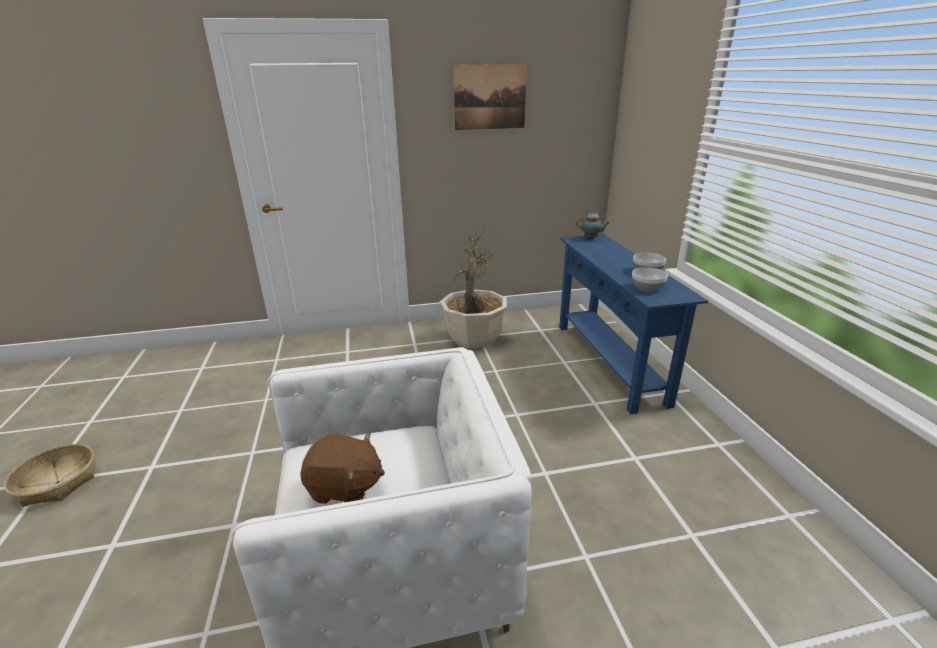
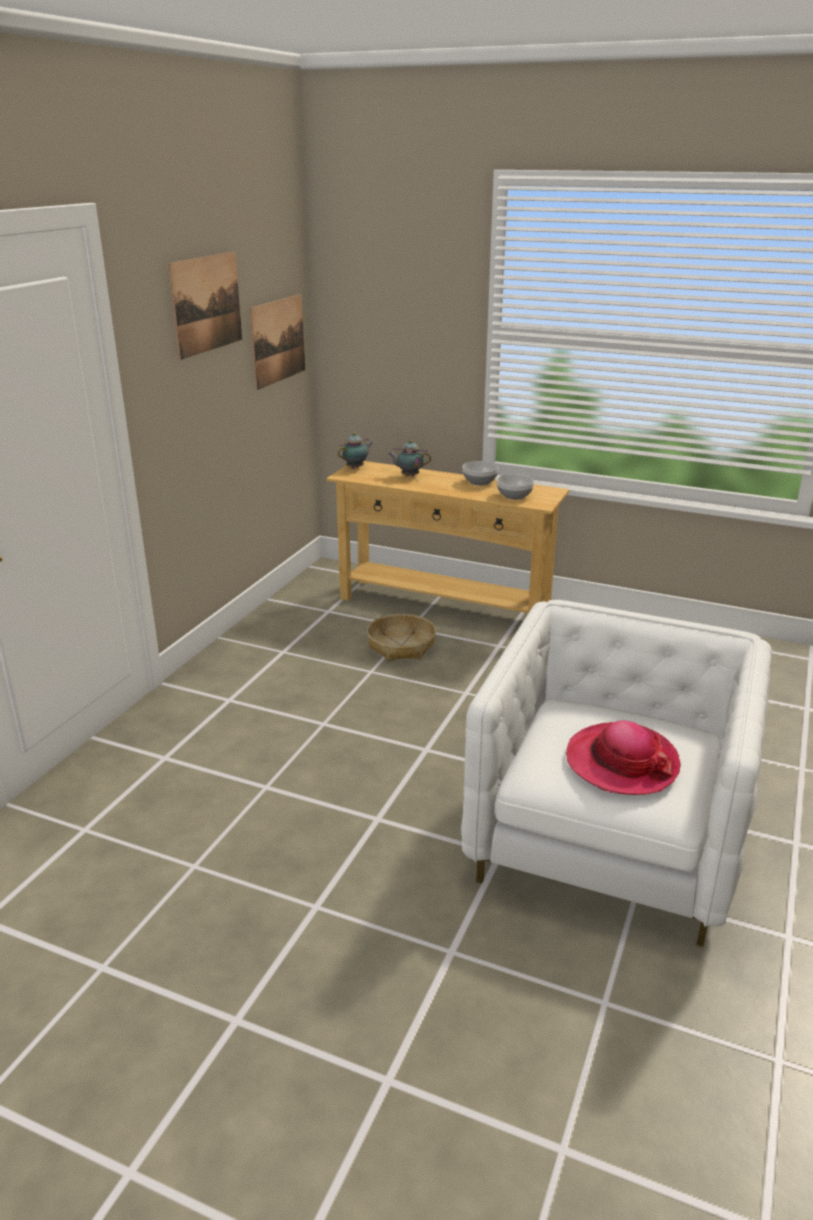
camera: 55 degrees left, 0 degrees up
basket [4,444,95,507] -> basket moved to [367,614,436,661]
brown plush toy [300,433,385,504] -> hat [566,721,681,795]
potted plant [440,228,507,349] -> none
blue console table [559,234,708,414] -> beige console table [326,461,570,613]
none -> picture [250,294,305,390]
none -> teapot [388,440,431,477]

